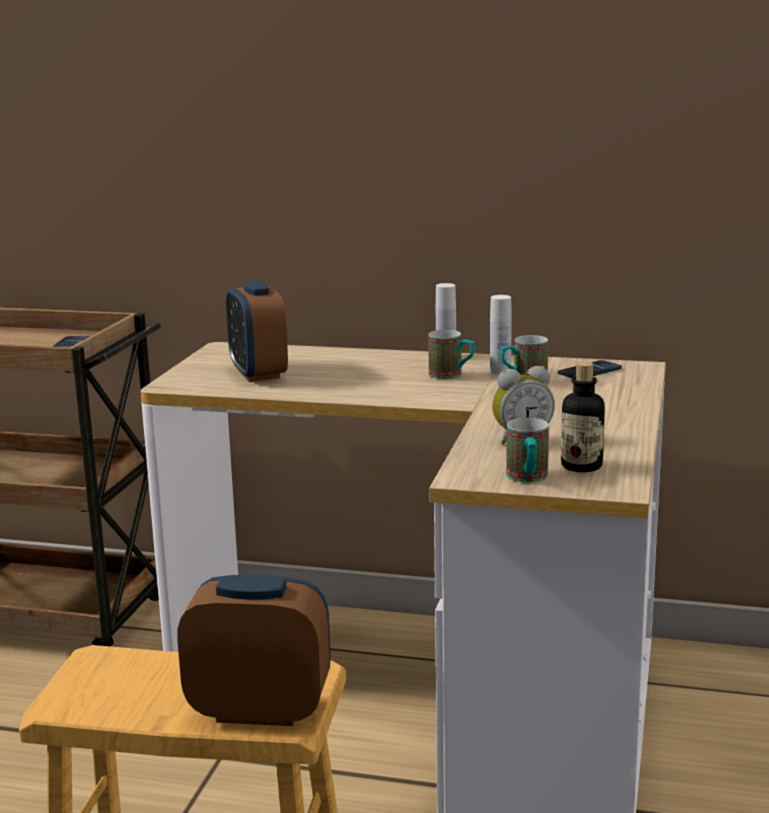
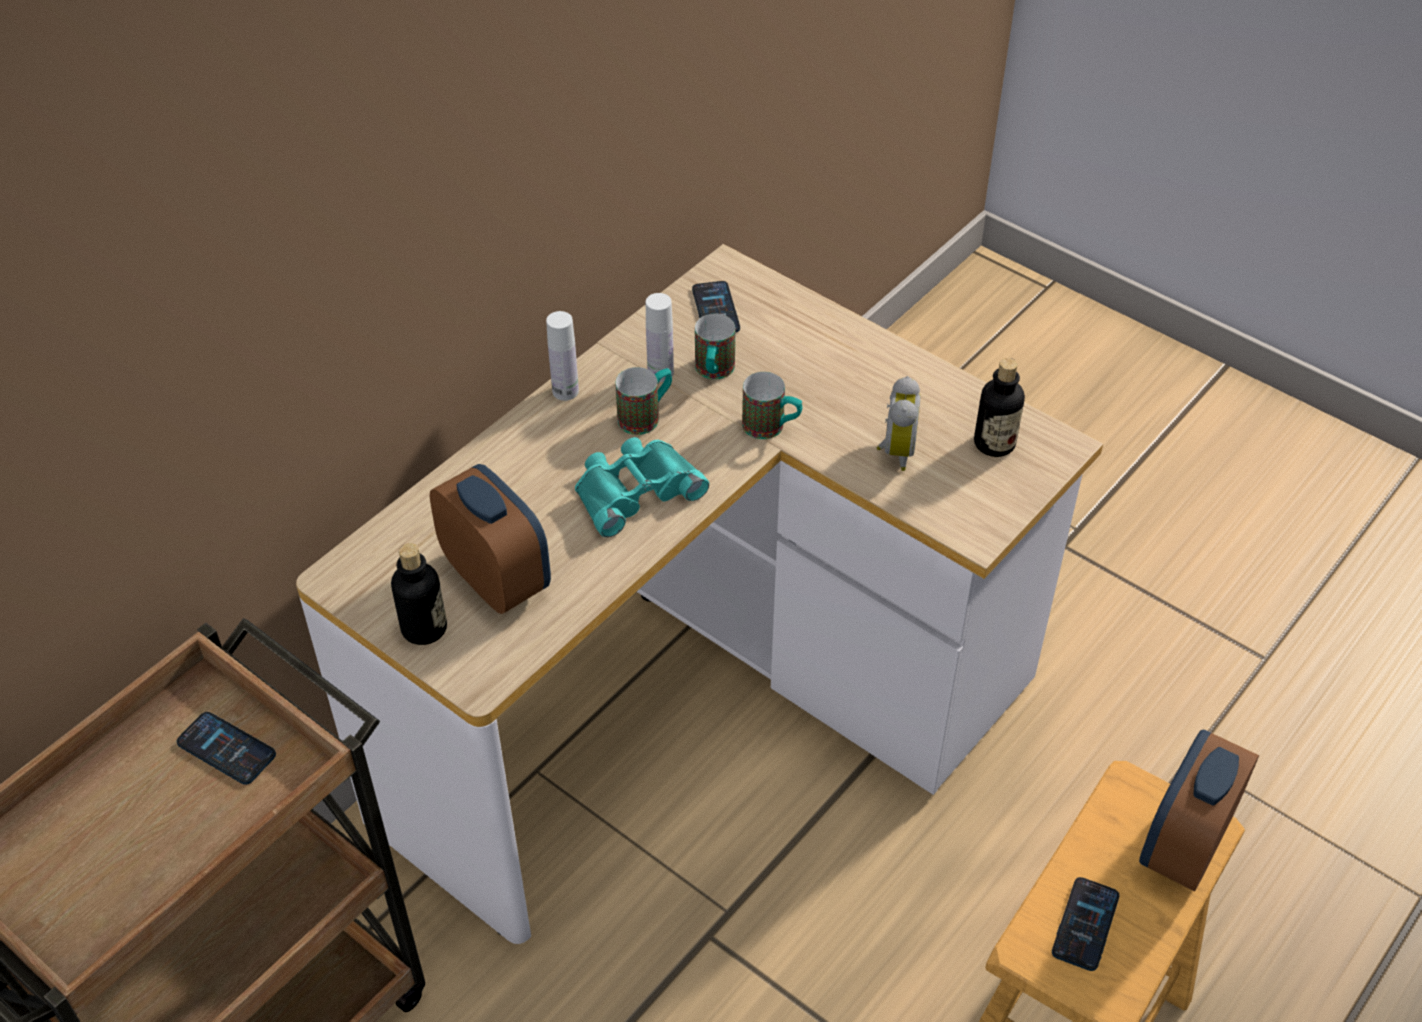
camera: 65 degrees left, 30 degrees up
alarm clock [226,280,288,382] -> alarm clock turned 135 degrees counterclockwise [430,464,551,614]
mug [506,418,549,483] -> mug moved to [742,372,802,439]
none -> bottle [391,543,447,645]
none -> turquoise binoculars [575,437,709,537]
none -> phone [1052,877,1119,971]

